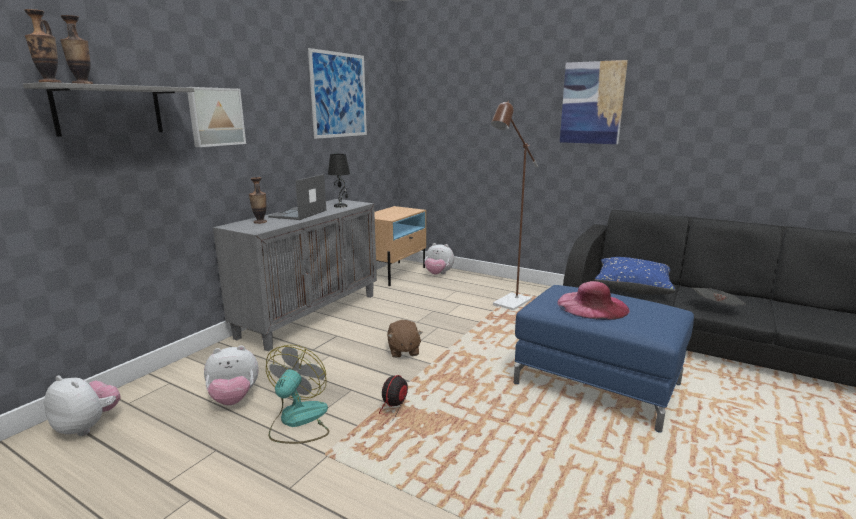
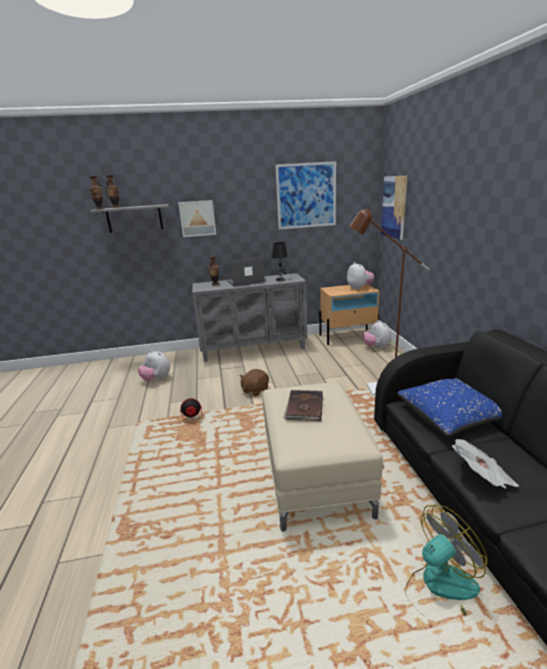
camera: 50 degrees right, 5 degrees up
plush toy [44,375,120,436] -> plush toy moved to [347,262,374,290]
fan [266,345,329,444] -> fan moved to [405,505,487,616]
blue ottoman [514,285,694,433] -> beige ottoman [262,382,383,532]
pink hat [557,281,630,320] -> brown book [283,390,323,421]
picture [560,60,628,144] -> picture moved to [381,176,407,240]

